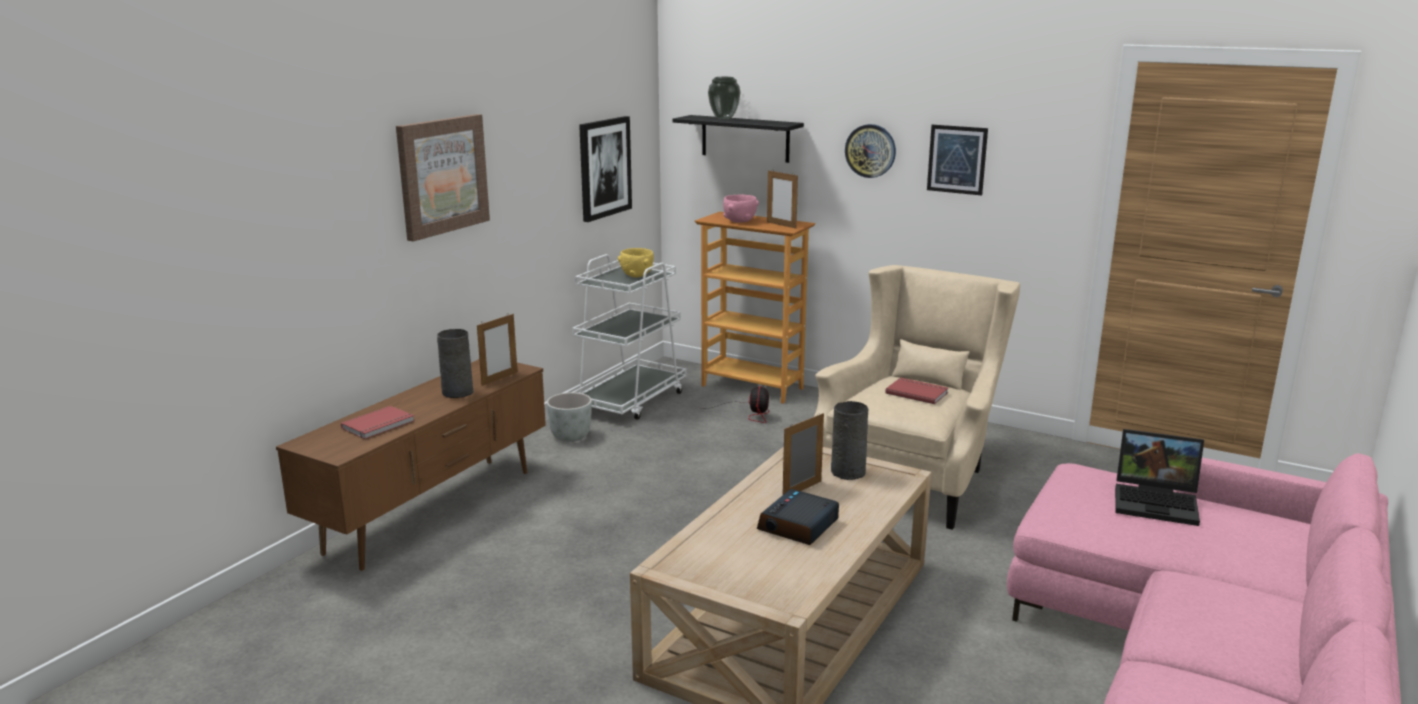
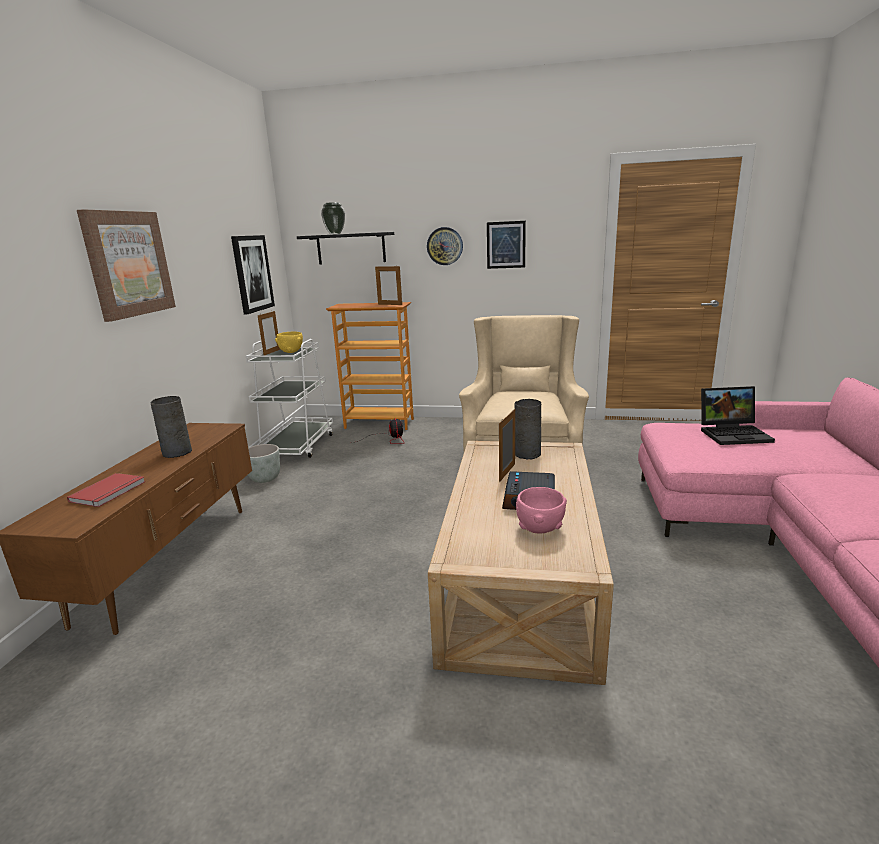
camera: 20 degrees left, 0 degrees up
picture frame [477,313,517,386] -> picture frame moved to [258,311,280,355]
pink bowl [723,194,759,222] -> pink bowl moved to [516,487,567,534]
red book [885,377,948,404] -> none

